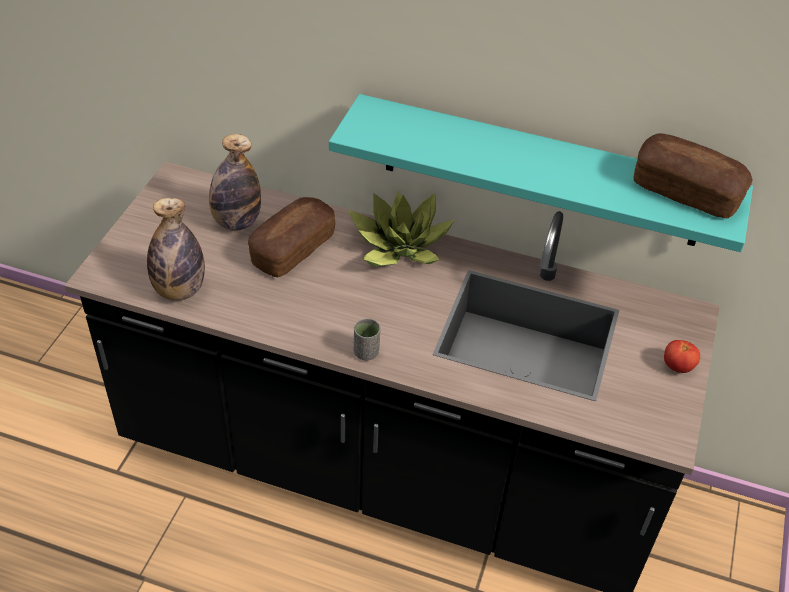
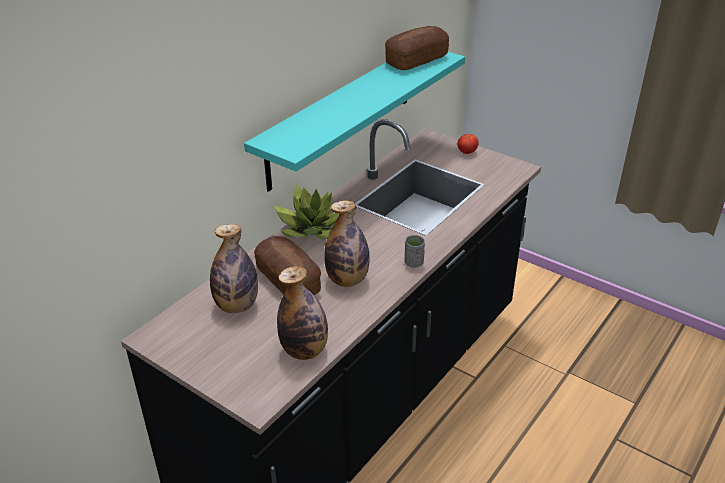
camera: 70 degrees left, 10 degrees down
none -> bottle [324,200,370,287]

